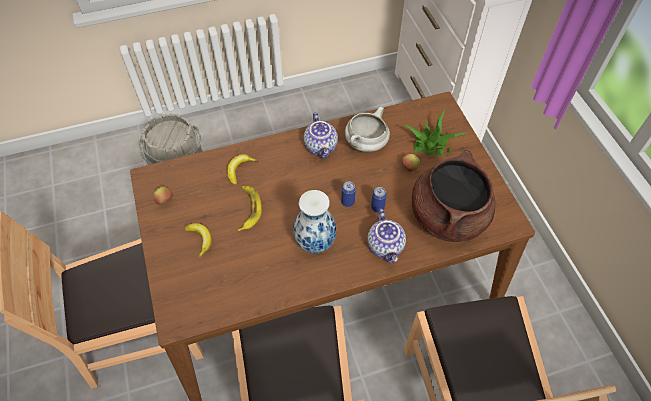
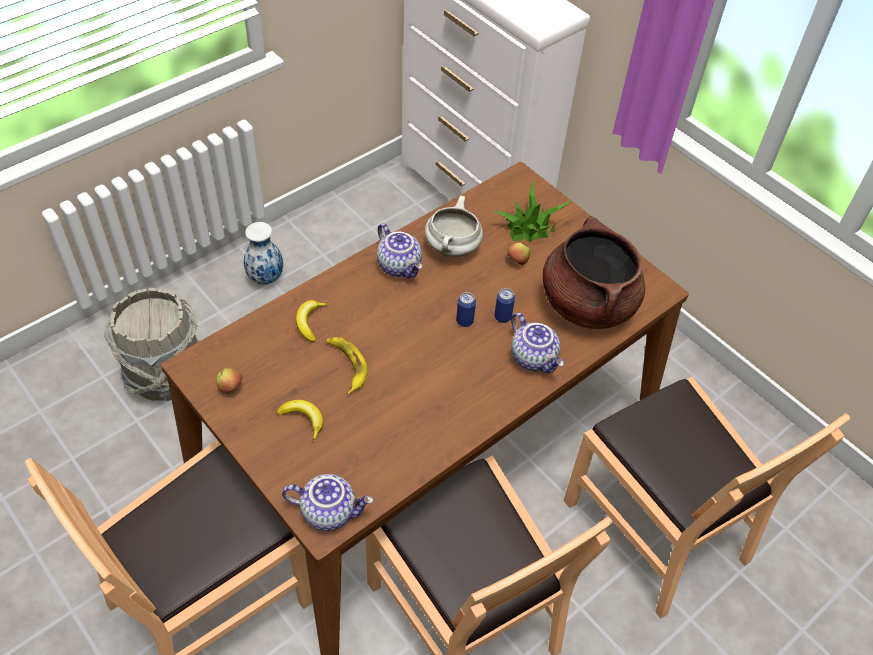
camera: 25 degrees left, 5 degrees down
vase [293,190,336,253] -> vase moved to [244,222,283,285]
none -> teapot [282,474,373,531]

